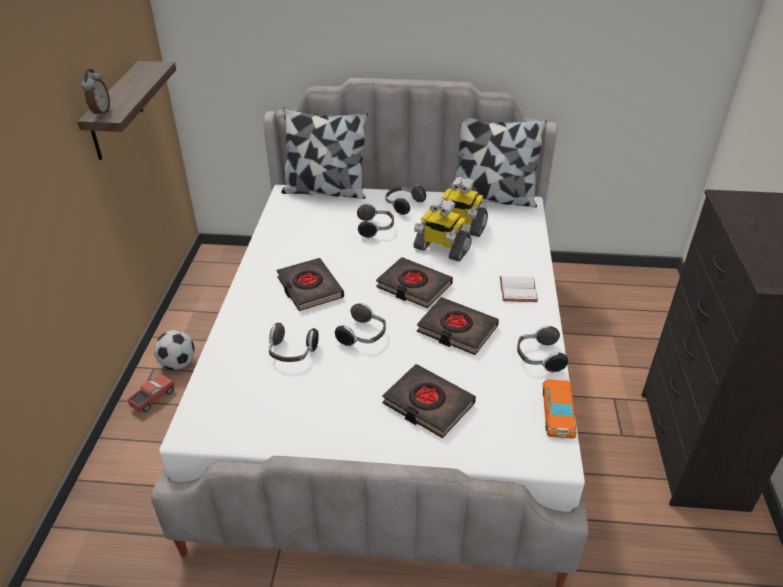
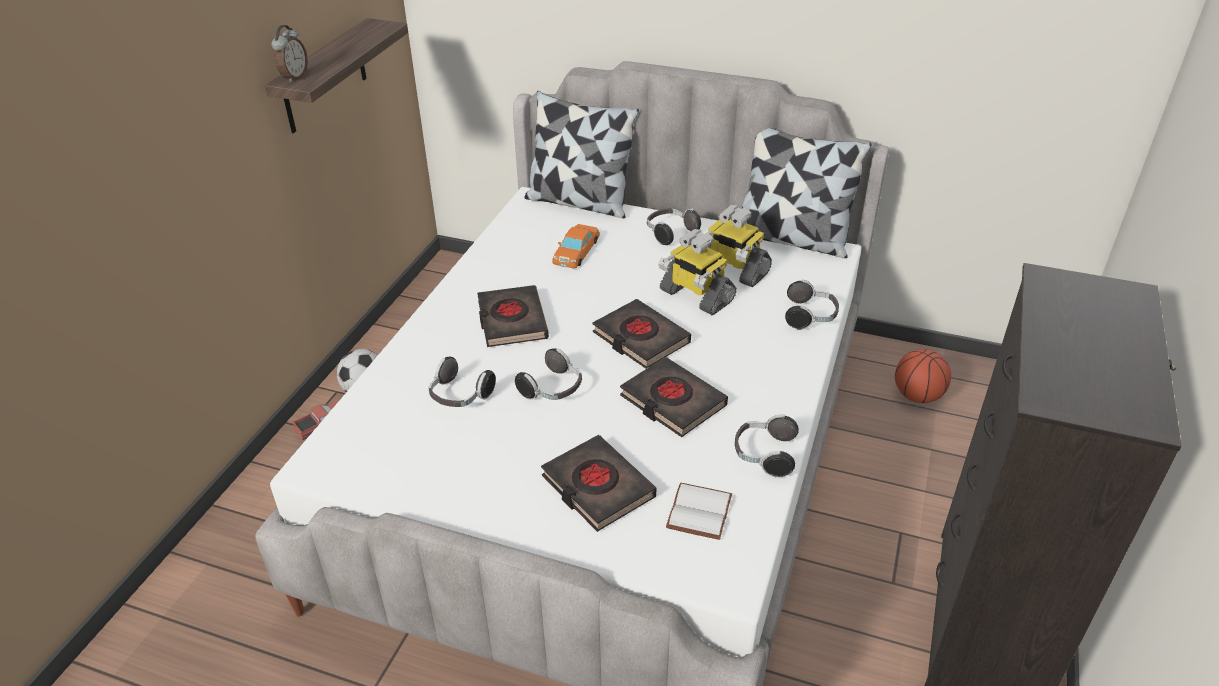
camera: 15 degrees right, 0 degrees up
headphones [357,203,394,238] -> headphones moved to [785,280,839,330]
white book [499,276,538,302] -> white book moved to [666,483,732,540]
orange toy car [543,379,577,439] -> orange toy car moved to [552,224,600,269]
none -> basketball [895,349,951,403]

